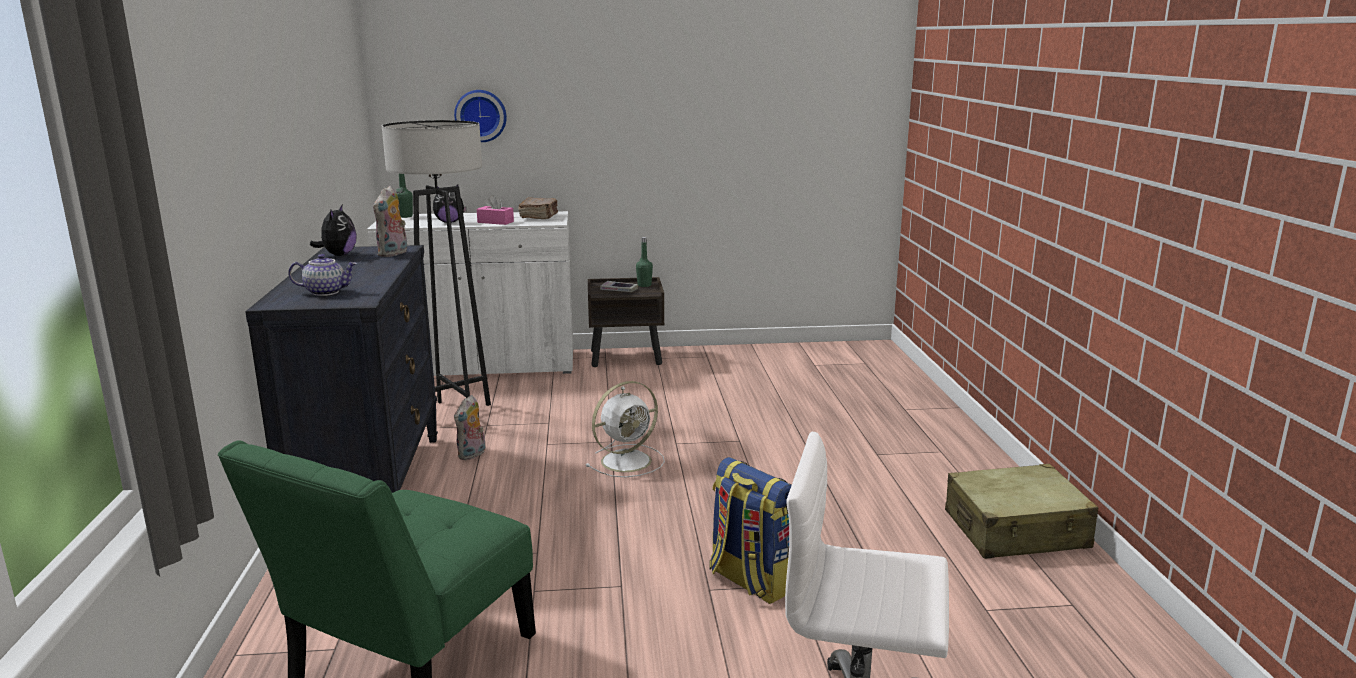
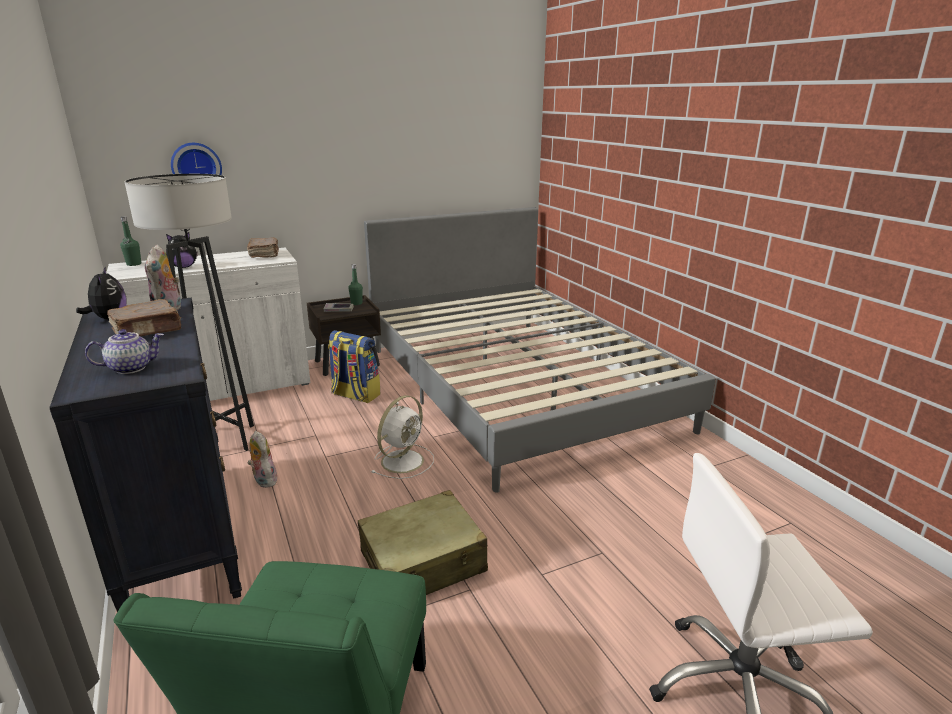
camera: 20 degrees left, 5 degrees up
plush toy [454,395,486,460] -> plush toy turned 135 degrees clockwise [248,431,277,488]
pink tissue box [477,195,514,225] -> none
backpack [709,457,792,604] -> backpack moved to [328,330,380,403]
beige suitcase [945,464,1098,559] -> beige suitcase moved to [358,490,488,595]
none -> brown book [107,299,181,336]
none -> grey bed [364,207,716,493]

